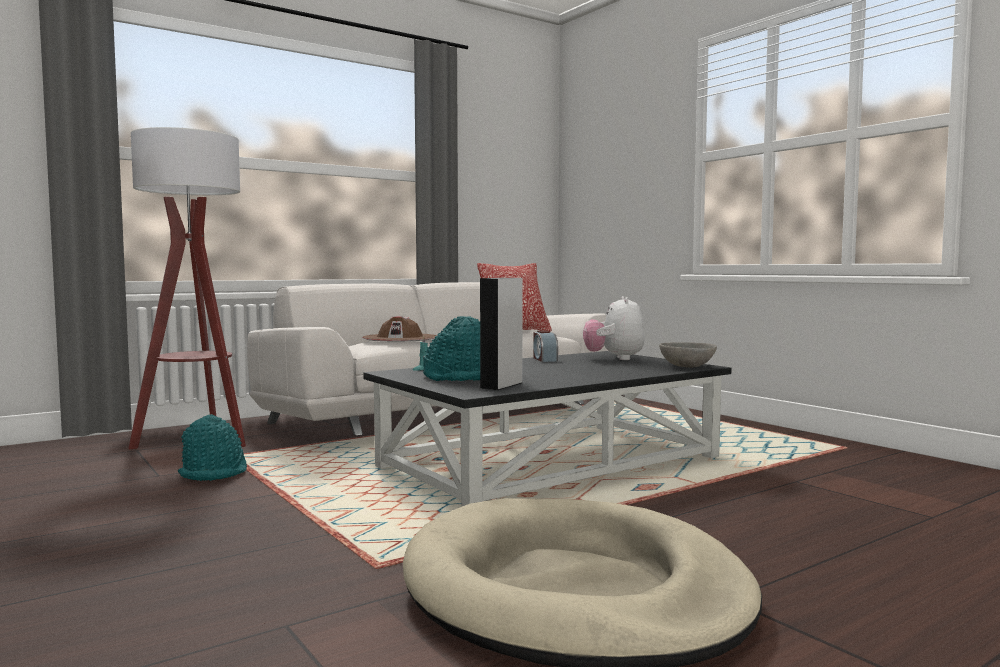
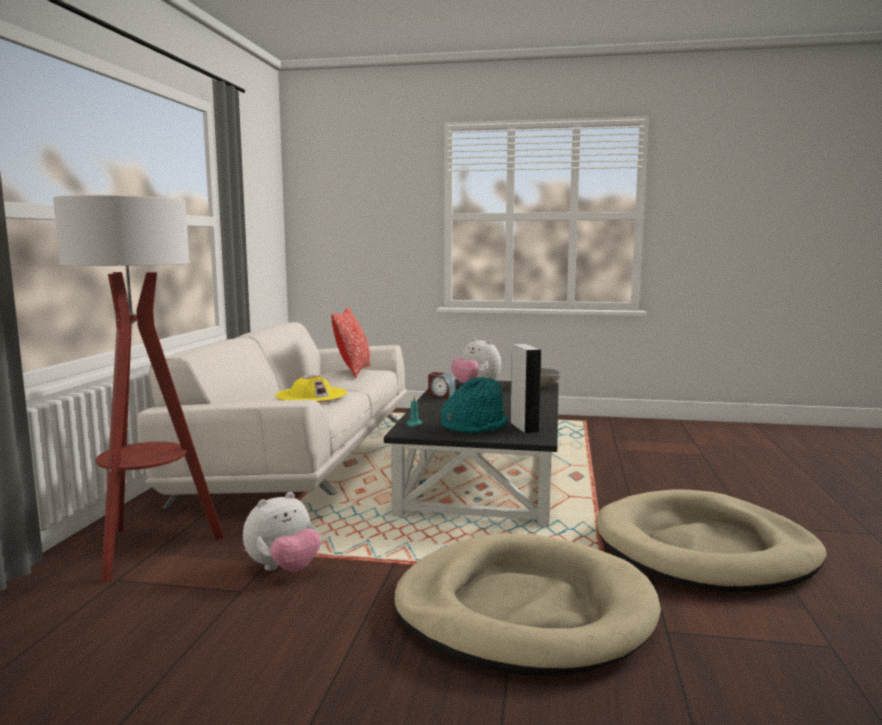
camera: 45 degrees left, 5 degrees up
turquoise hat [178,414,247,481] -> plush toy [243,492,321,572]
brown hat [363,316,437,342] -> yellow hat [275,374,347,402]
none -> beige dog bed [394,533,661,676]

